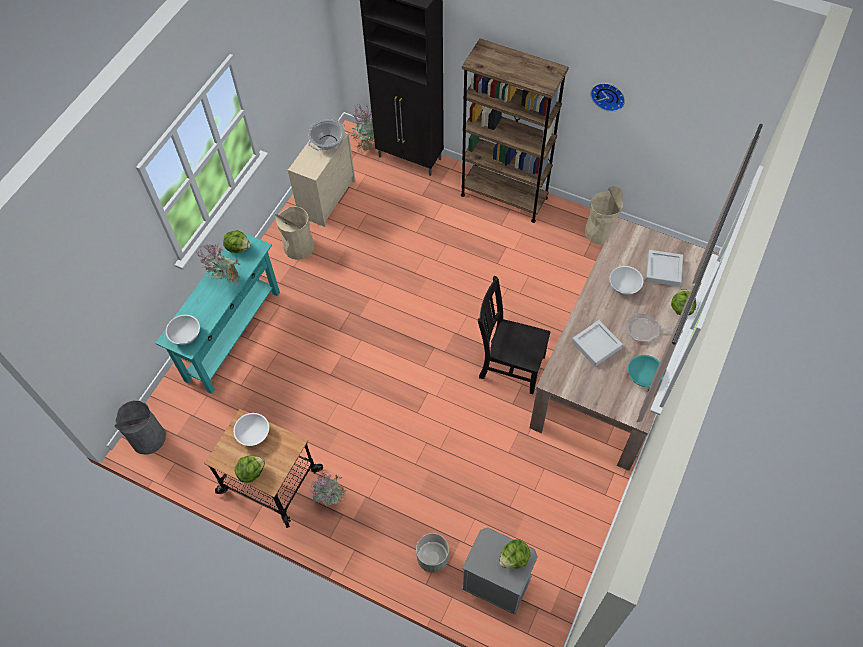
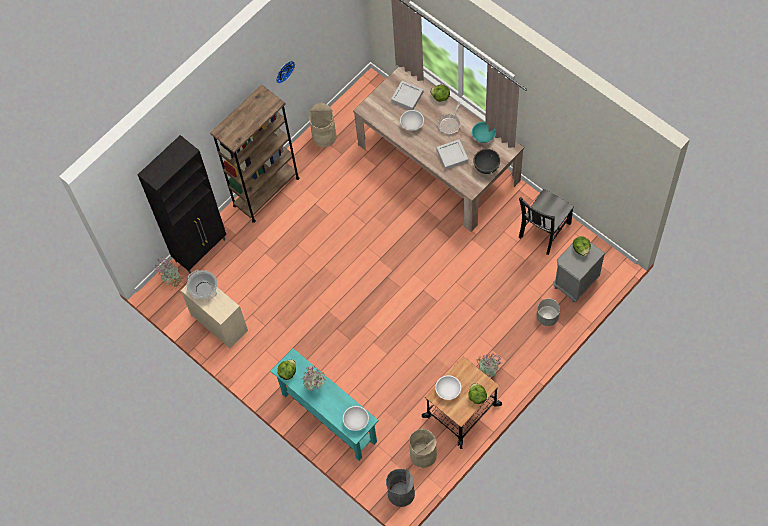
camera: 70 degrees left, 5 degrees up
beige trash can [275,206,314,260] -> beige trash can moved to [409,429,437,468]
black chair [478,276,551,394] -> black chair moved to [519,189,574,255]
none -> black cooking pot [471,147,502,174]

